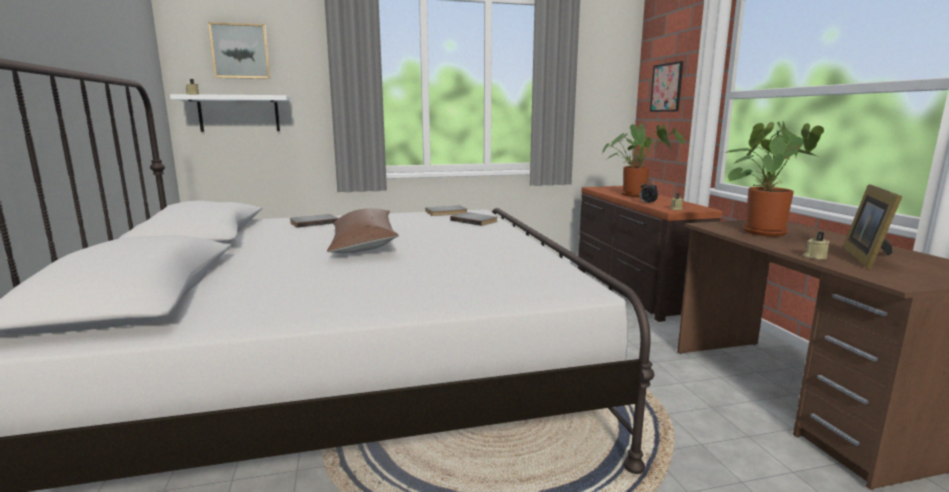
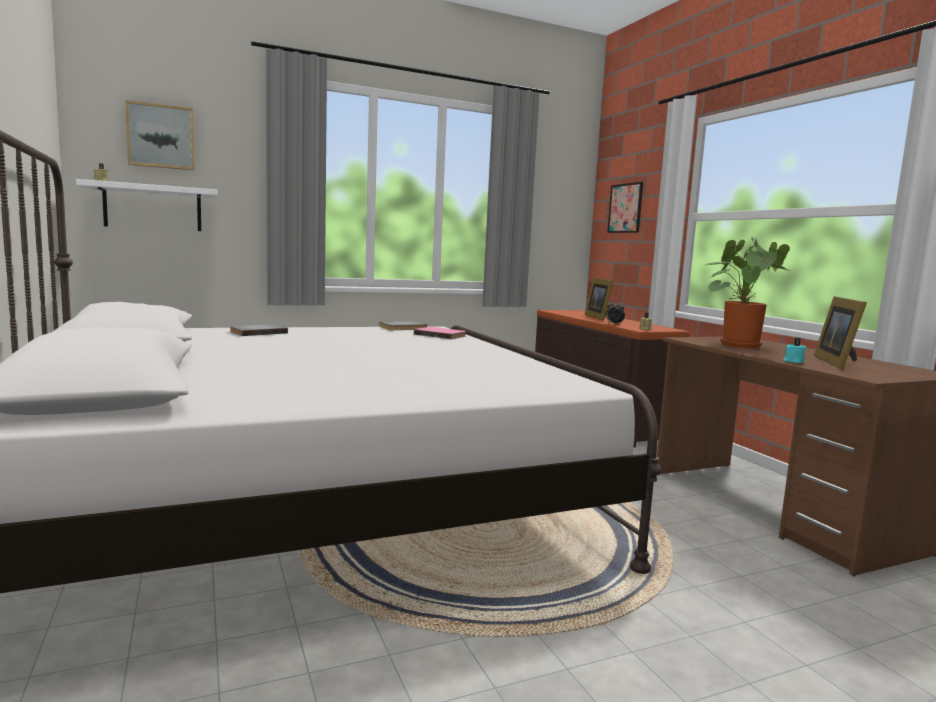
camera: 10 degrees left, 5 degrees down
brown pillow [327,208,399,254] -> none
grey book [450,212,498,226] -> pink book [414,327,466,339]
potted plant [603,124,684,197] -> picture frame [585,278,614,320]
beige candle [803,232,830,259] -> turquoise candle [783,337,806,363]

